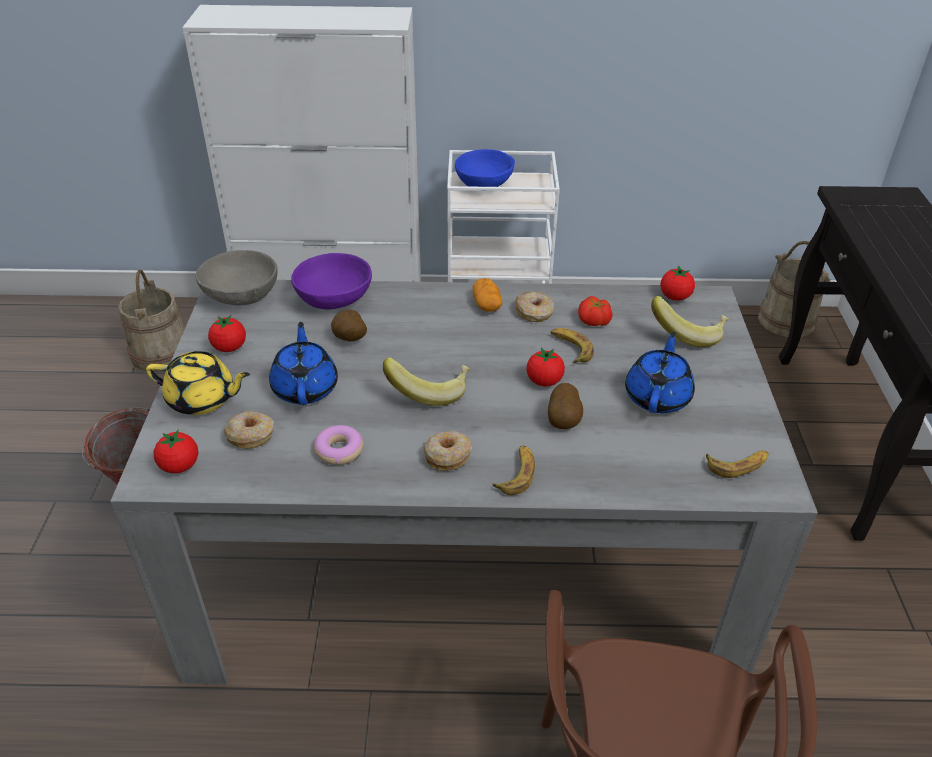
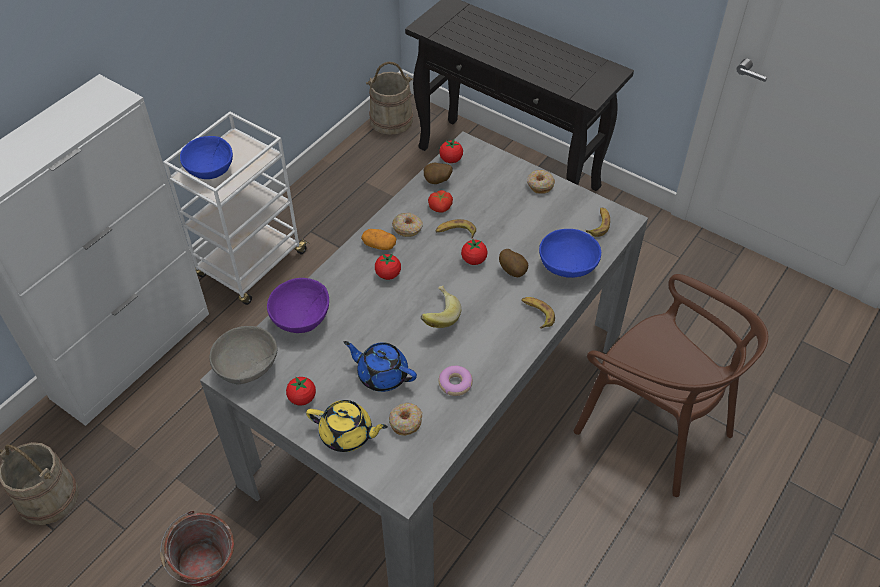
camera: 55 degrees left, 10 degrees up
yellow teapot [146,351,250,415] -> yellow teapot turned 60 degrees clockwise [306,400,388,452]
tomato [154,429,198,473] -> tomato moved to [375,254,401,280]
potato [331,310,367,342] -> potato moved to [424,163,453,184]
donut [424,431,472,471] -> donut moved to [527,170,555,194]
blue teapot [625,332,695,413] -> none
banana [651,296,729,347] -> none
none -> blue bowl [539,229,601,278]

